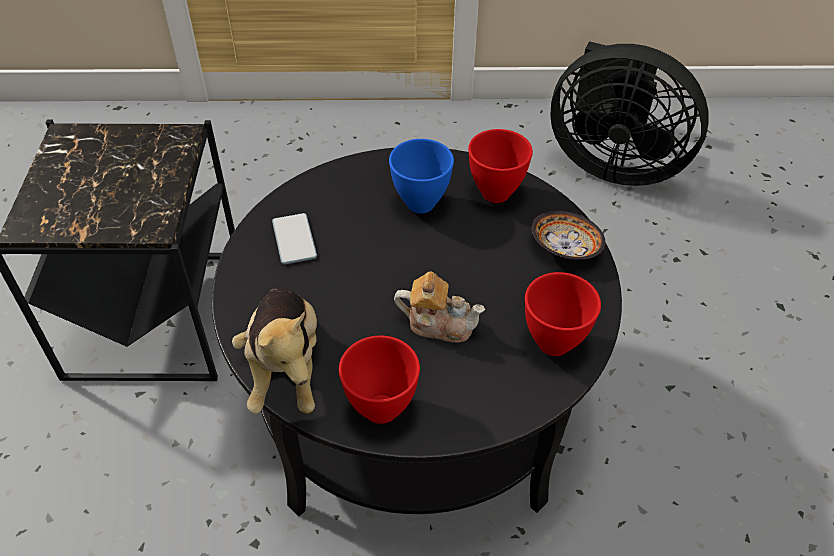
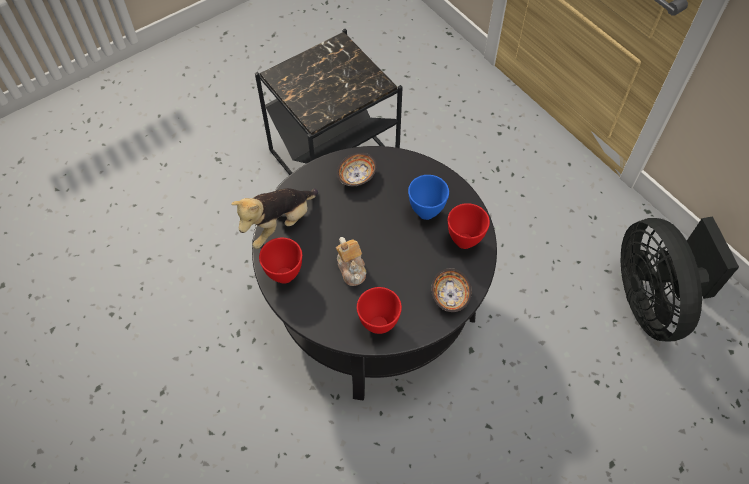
camera: 55 degrees right, 10 degrees up
phone [272,213,317,264] -> bowl [337,153,377,186]

